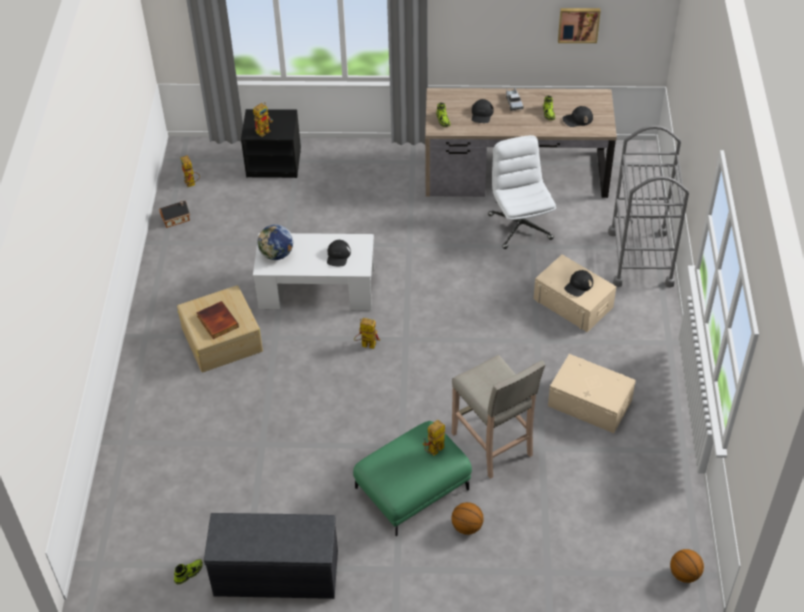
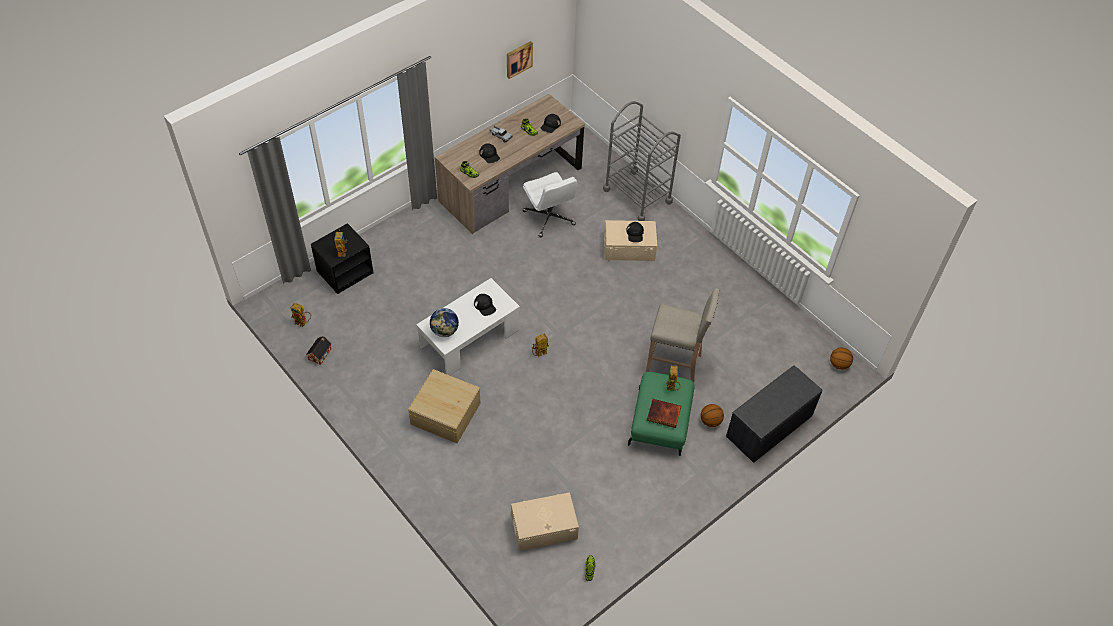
camera: 45 degrees left, 5 degrees up
book [197,301,239,339] -> book moved to [647,399,681,428]
grey bench [204,513,338,599] -> grey bench moved to [726,365,823,463]
white office chair [488,135,556,249] -> white office chair turned 150 degrees counterclockwise [523,172,577,237]
beige storage box [548,354,636,433] -> beige storage box moved to [511,492,579,551]

